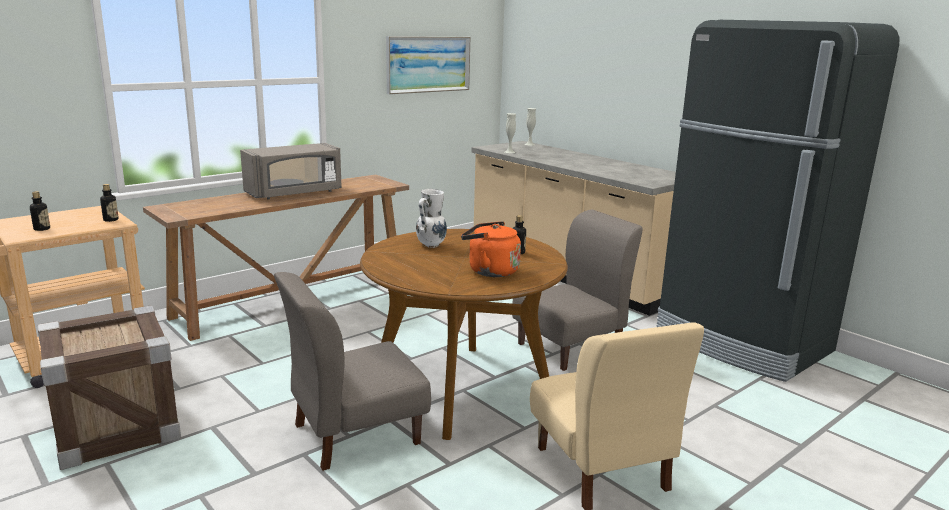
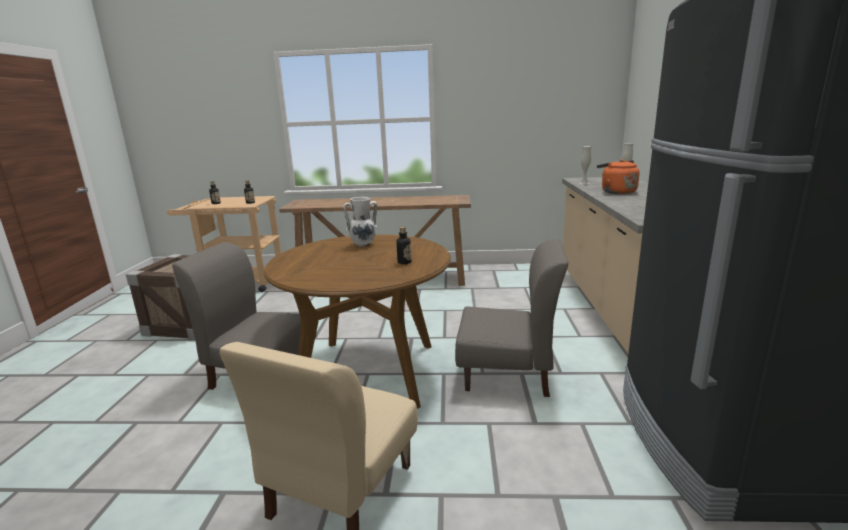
camera: 45 degrees right, 0 degrees up
grey microwave [240,143,342,199] -> none
picture [386,36,470,94] -> none
orange kettle [461,221,521,277] -> orange kettle moved to [597,159,640,194]

